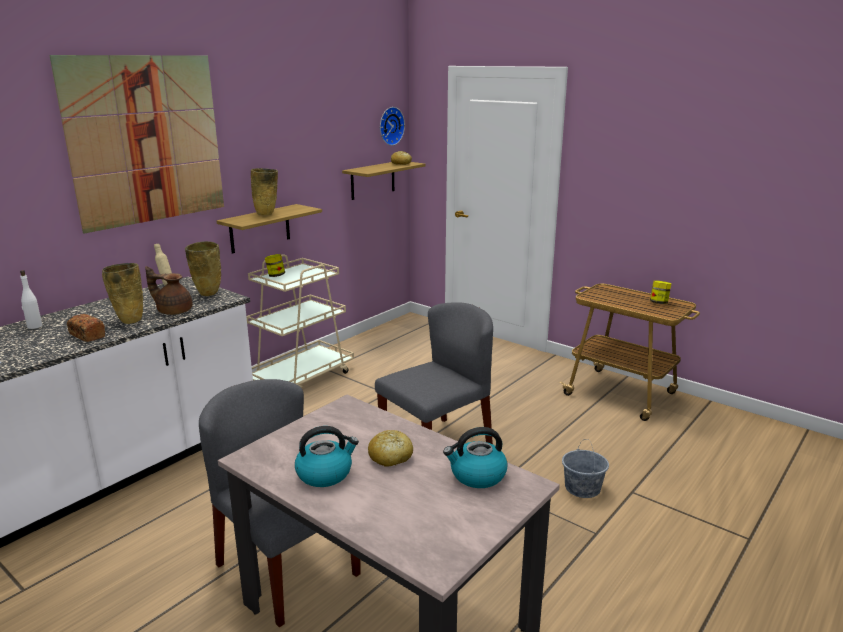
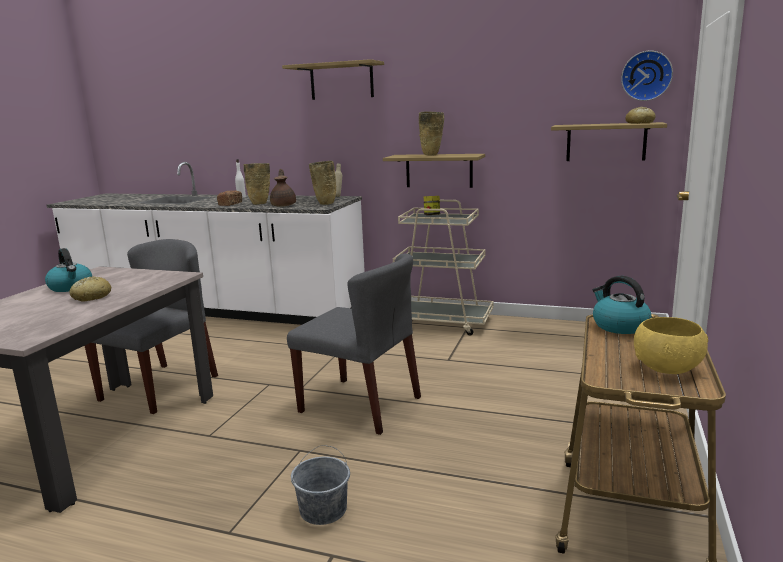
camera: 70 degrees right, 5 degrees down
picture [49,55,224,233] -> shelf [282,59,384,100]
kettle [443,427,508,488] -> kettle moved to [593,276,651,334]
jar [650,281,671,304] -> yellow bowl [634,317,708,374]

